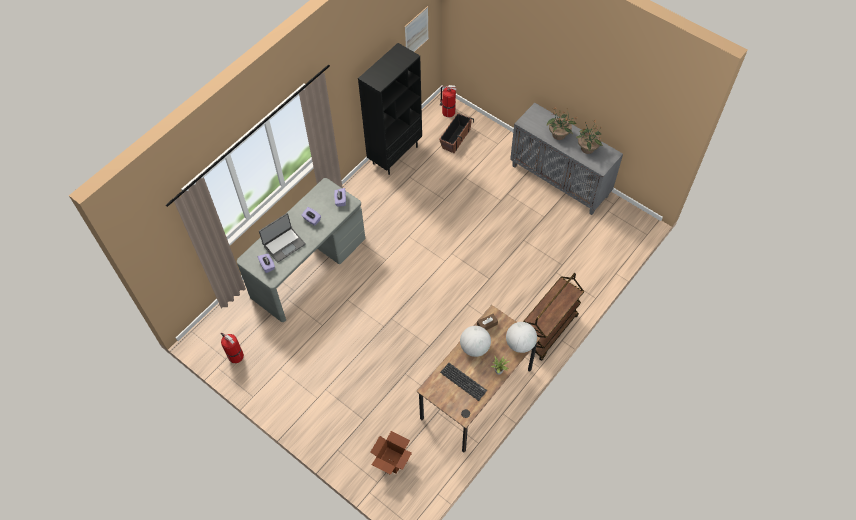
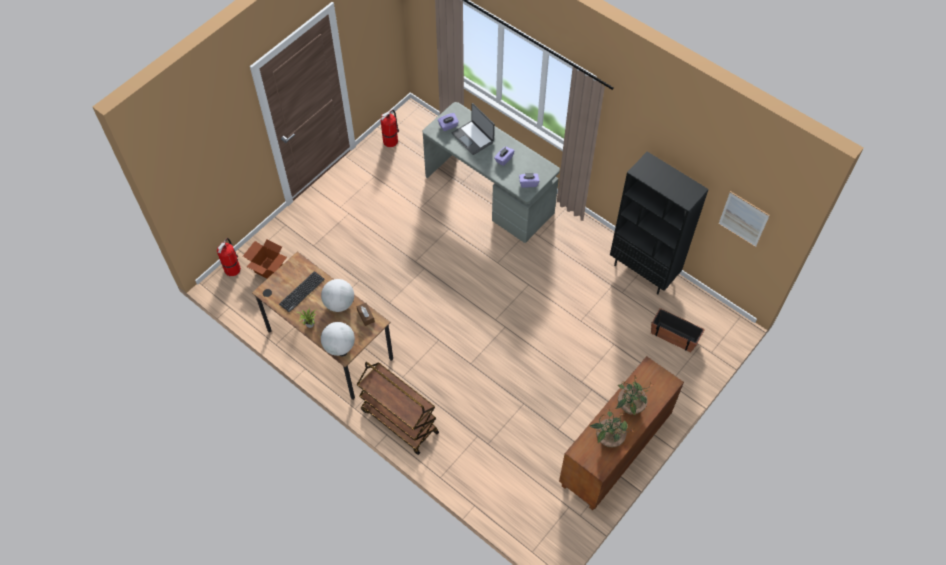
camera: 90 degrees right, 0 degrees up
fire extinguisher [440,85,457,117] -> fire extinguisher moved to [217,238,241,276]
grey cabinet [510,103,623,215] -> brown cabinet [559,356,684,510]

